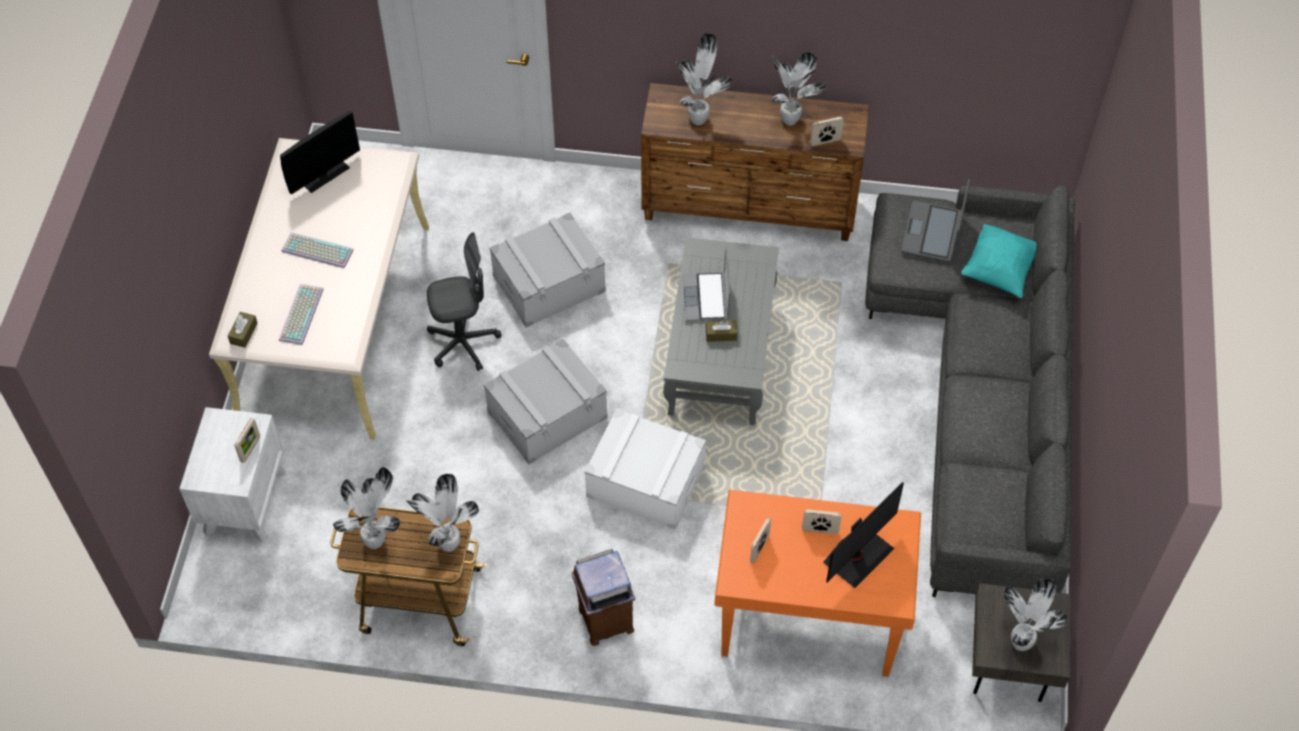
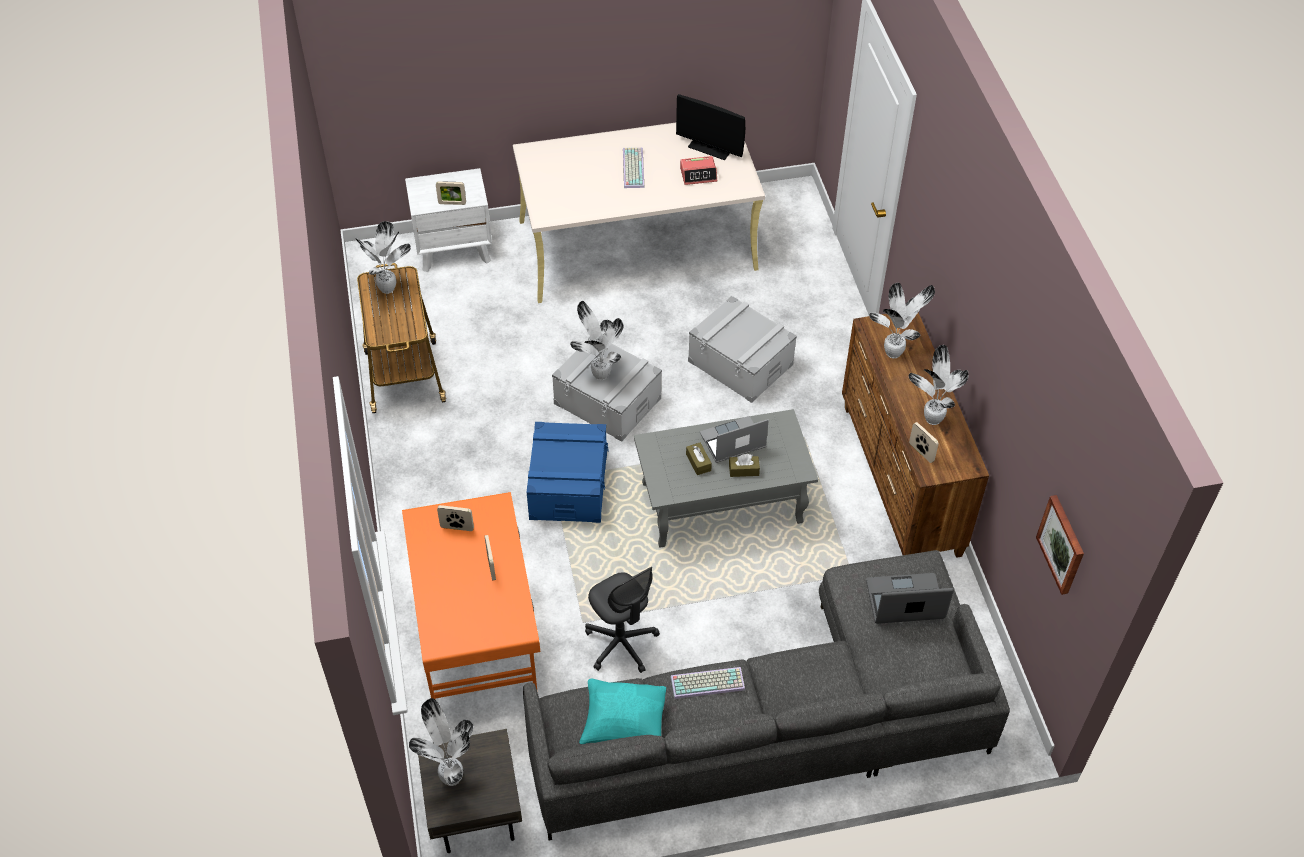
camera: 70 degrees right, 5 degrees down
brown tissue box [228,312,258,348] -> brown tissue box moved to [729,454,760,477]
keyboard [279,284,324,345] -> keyboard moved to [671,667,745,699]
potted plant [406,474,479,552] -> potted plant moved to [570,301,624,380]
grey office chair [427,232,501,371] -> grey office chair moved to [585,567,660,673]
brown trash can [571,549,635,646] -> none
white storage box [584,408,706,530] -> blue storage box [527,422,609,523]
monitor [823,482,904,588] -> none
turquoise pillow [961,224,1036,298] -> turquoise pillow moved to [579,679,666,744]
none -> alarm clock [680,156,717,185]
none -> picture [1036,495,1084,595]

